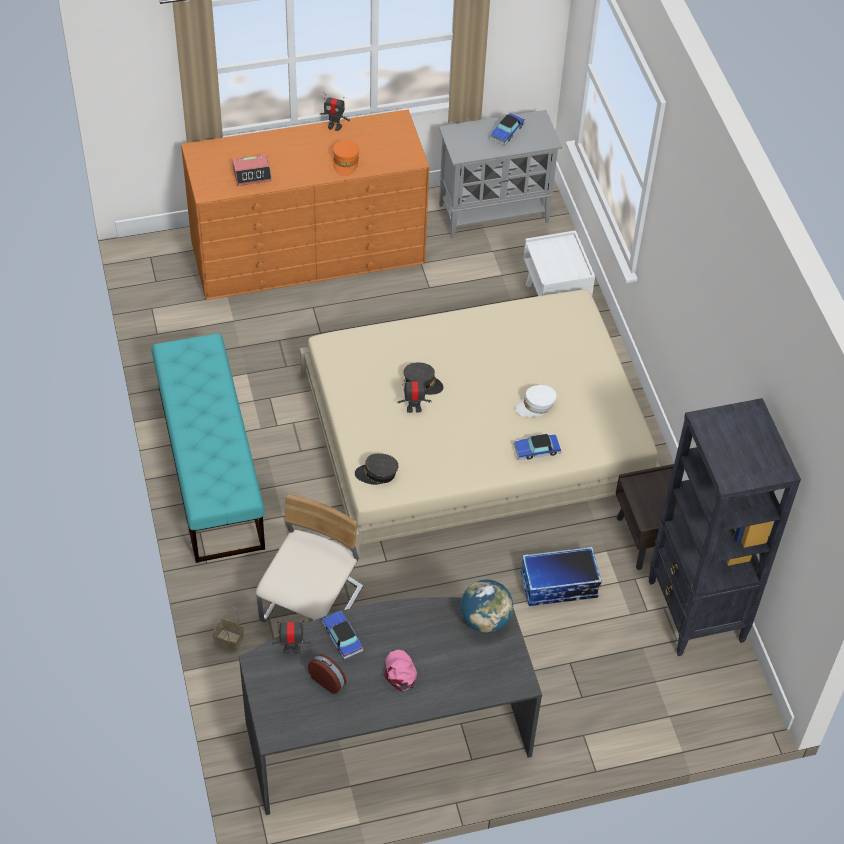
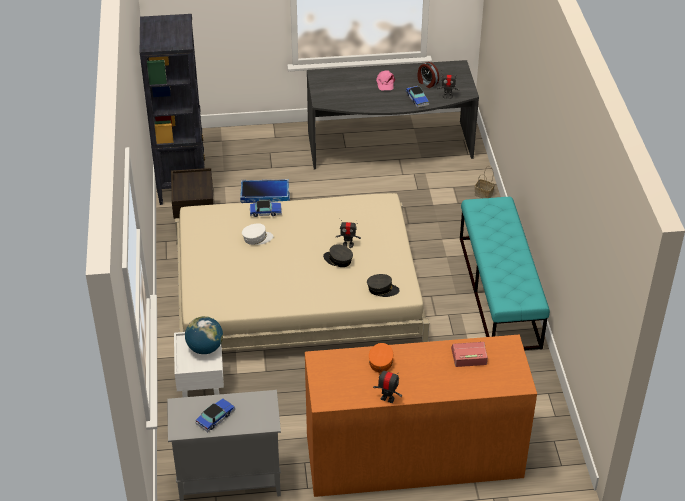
camera: 170 degrees left, 10 degrees down
beige chair [256,494,363,622] -> none
grey cap [355,453,399,485] -> grey cap moved to [367,274,400,297]
globe [461,580,513,633] -> globe moved to [185,316,223,354]

